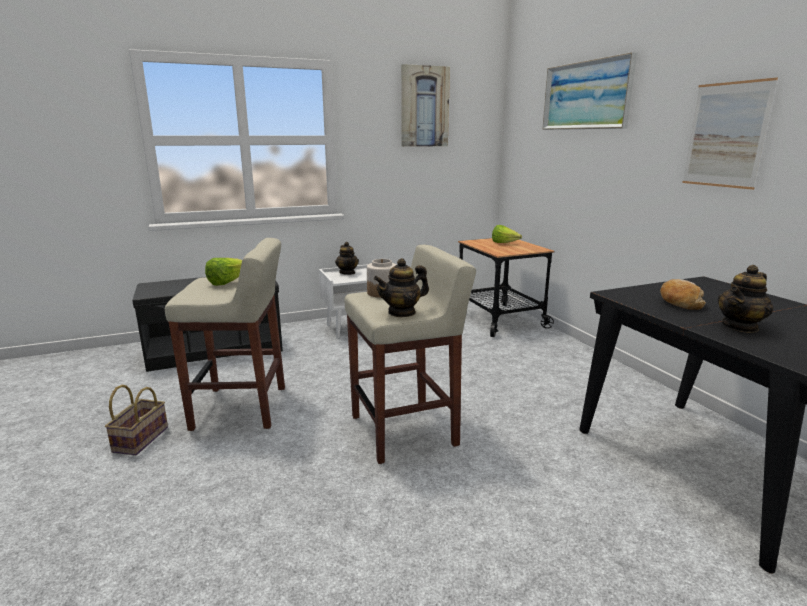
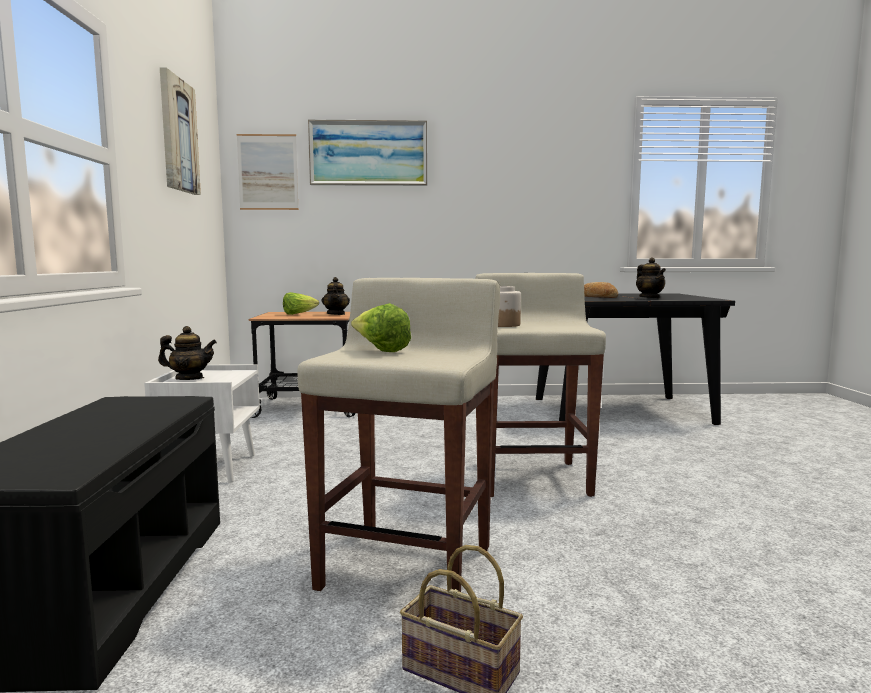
camera: 70 degrees left, 10 degrees down
teapot [374,258,429,317] -> teapot moved to [322,277,350,315]
picture [682,77,778,190] -> picture moved to [237,134,299,210]

